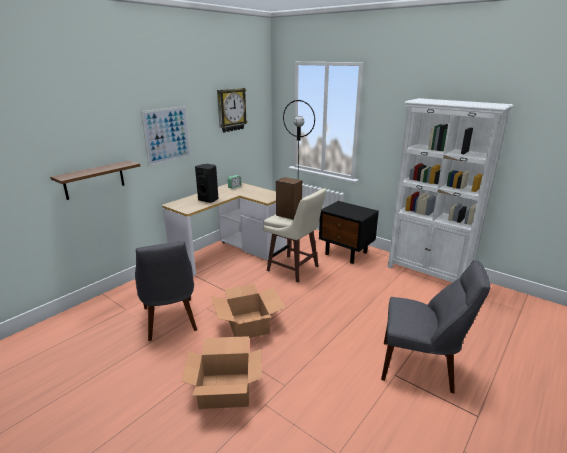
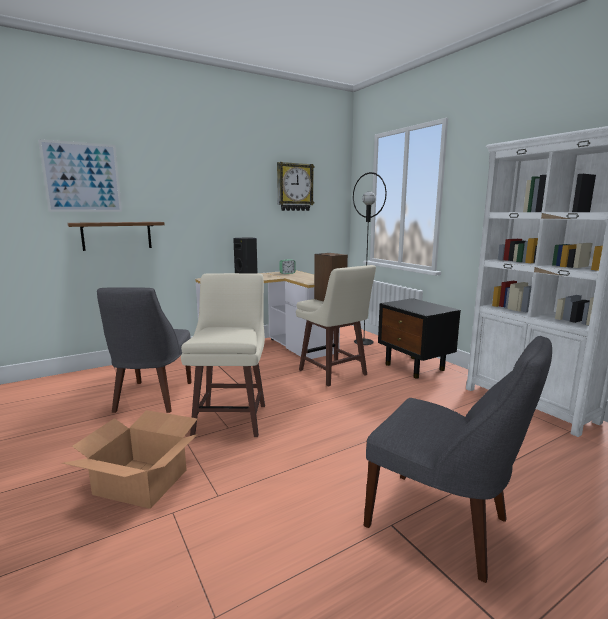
camera: 20 degrees right, 10 degrees down
picture [141,106,191,166] -> picture moved to [38,139,122,212]
cardboard box [211,284,286,338] -> beige stool [181,273,265,437]

